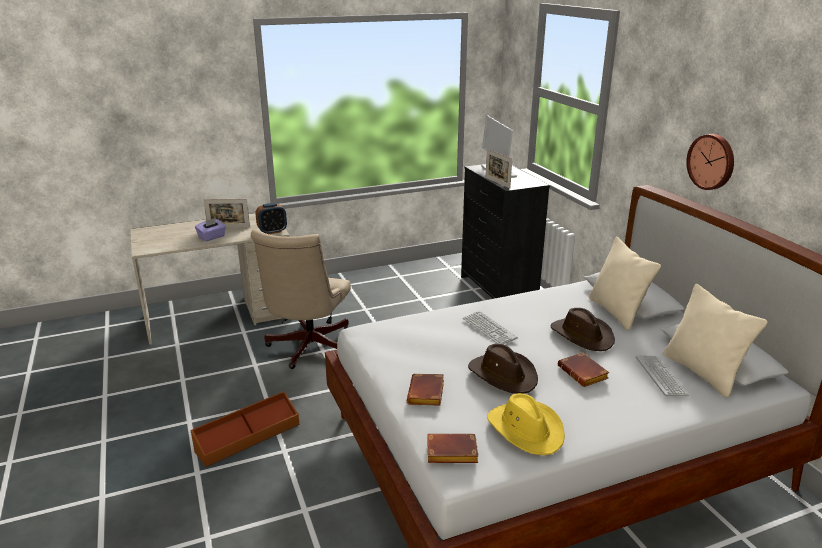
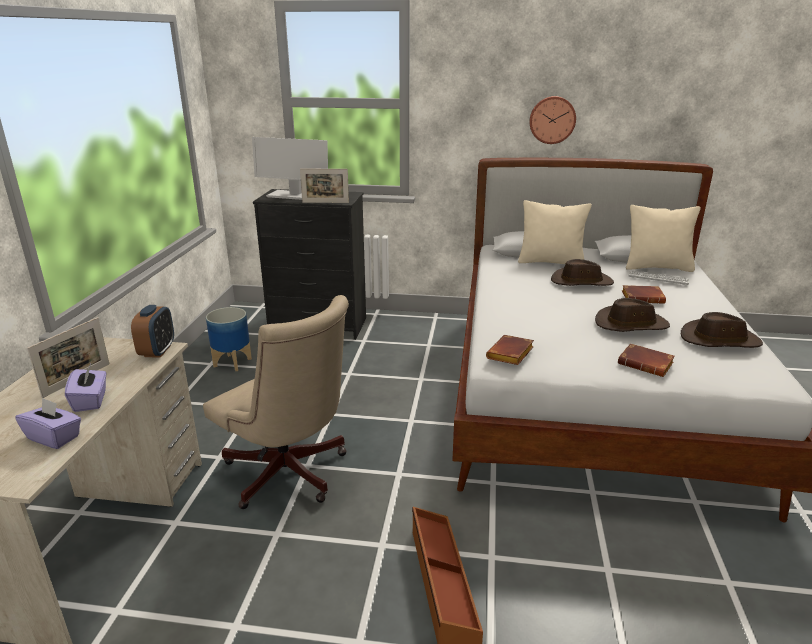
camera: 60 degrees left, 0 degrees up
brown book [427,433,478,463] -> brown book moved to [486,335,534,365]
keyboard [463,311,518,344] -> none
yellow hat [487,393,565,455] -> brown hat [681,312,763,348]
none -> purple tissue box [15,397,81,449]
none -> planter [206,307,252,371]

